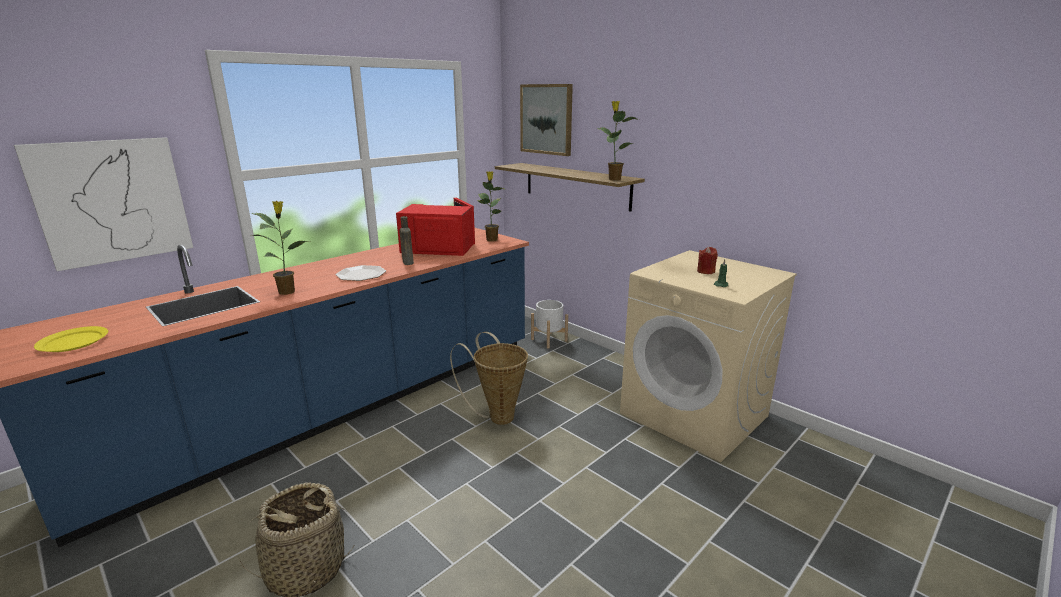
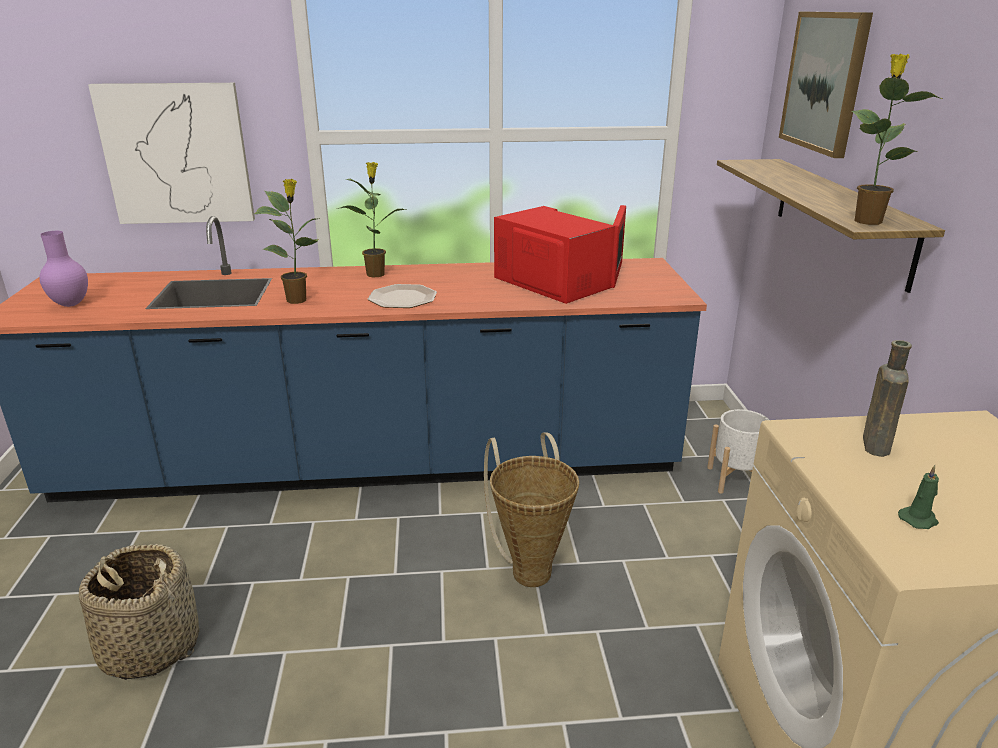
camera: 40 degrees right, 5 degrees up
yellow plate [34,326,108,352] -> purple vase [39,231,88,307]
brown bottle [400,216,414,265] -> brown bottle moved to [863,340,912,457]
potted plant [478,171,505,242] -> potted plant moved to [337,162,407,278]
red candle [697,247,718,274] -> none

